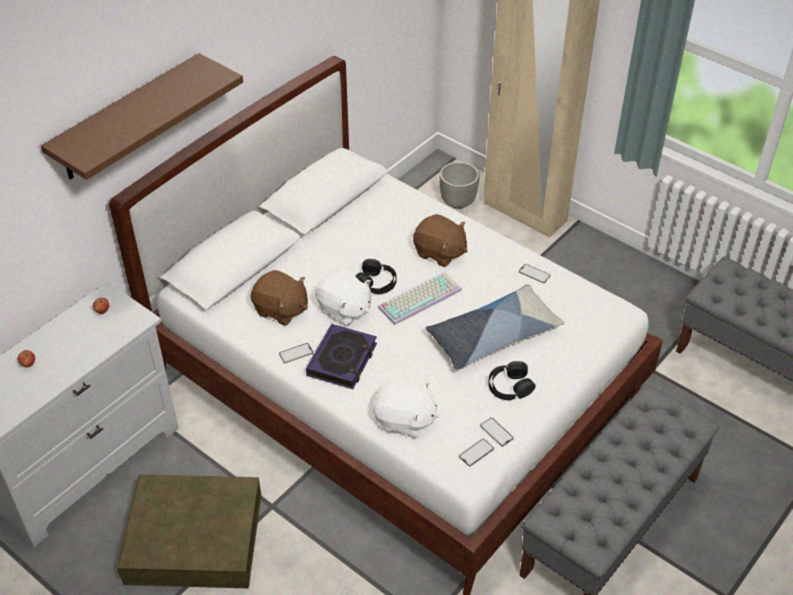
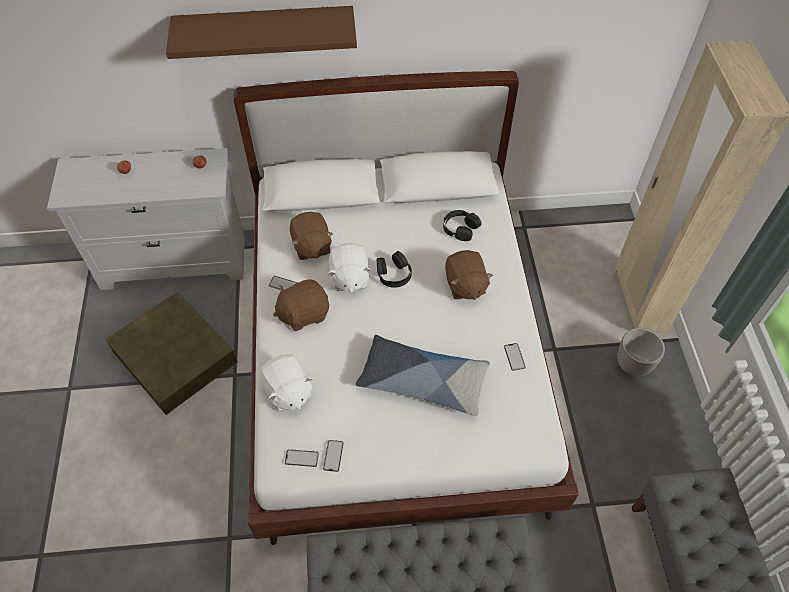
camera: 45 degrees right, 10 degrees up
book [306,324,377,389] -> brown plush toy [273,279,329,331]
keyboard [378,272,462,325] -> none
planter [439,162,480,209] -> planter moved to [617,328,665,376]
black headphones [488,361,536,400] -> black headphones moved to [443,210,482,241]

